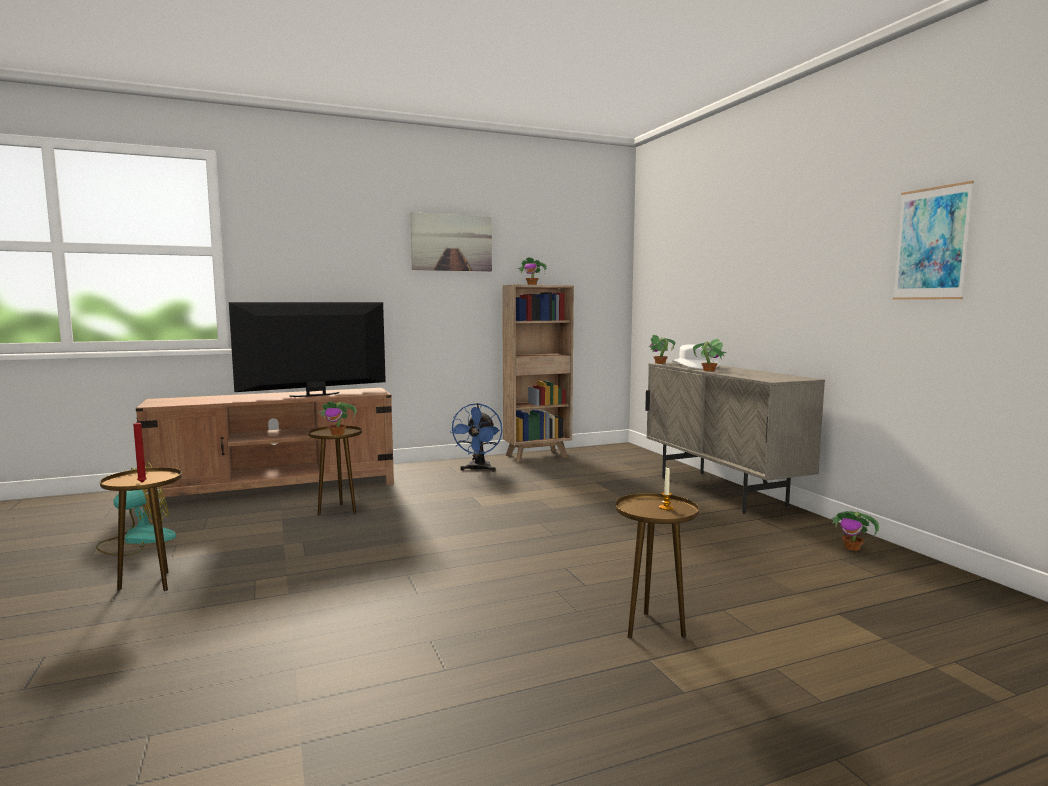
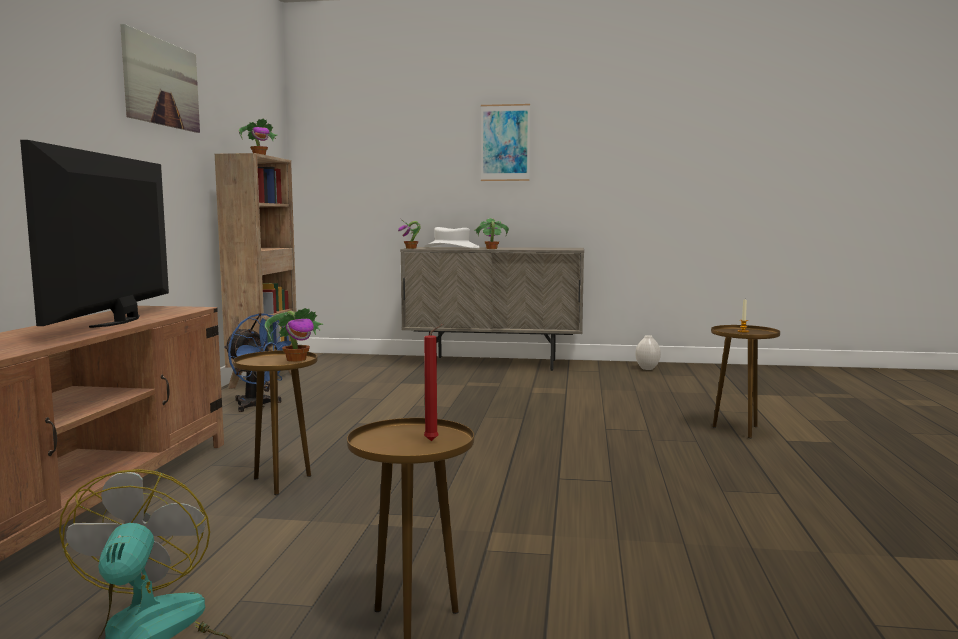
camera: 60 degrees left, 0 degrees up
potted plant [831,511,880,551] -> white vase [635,335,661,370]
picture [893,181,974,300] -> picture moved to [481,104,530,181]

